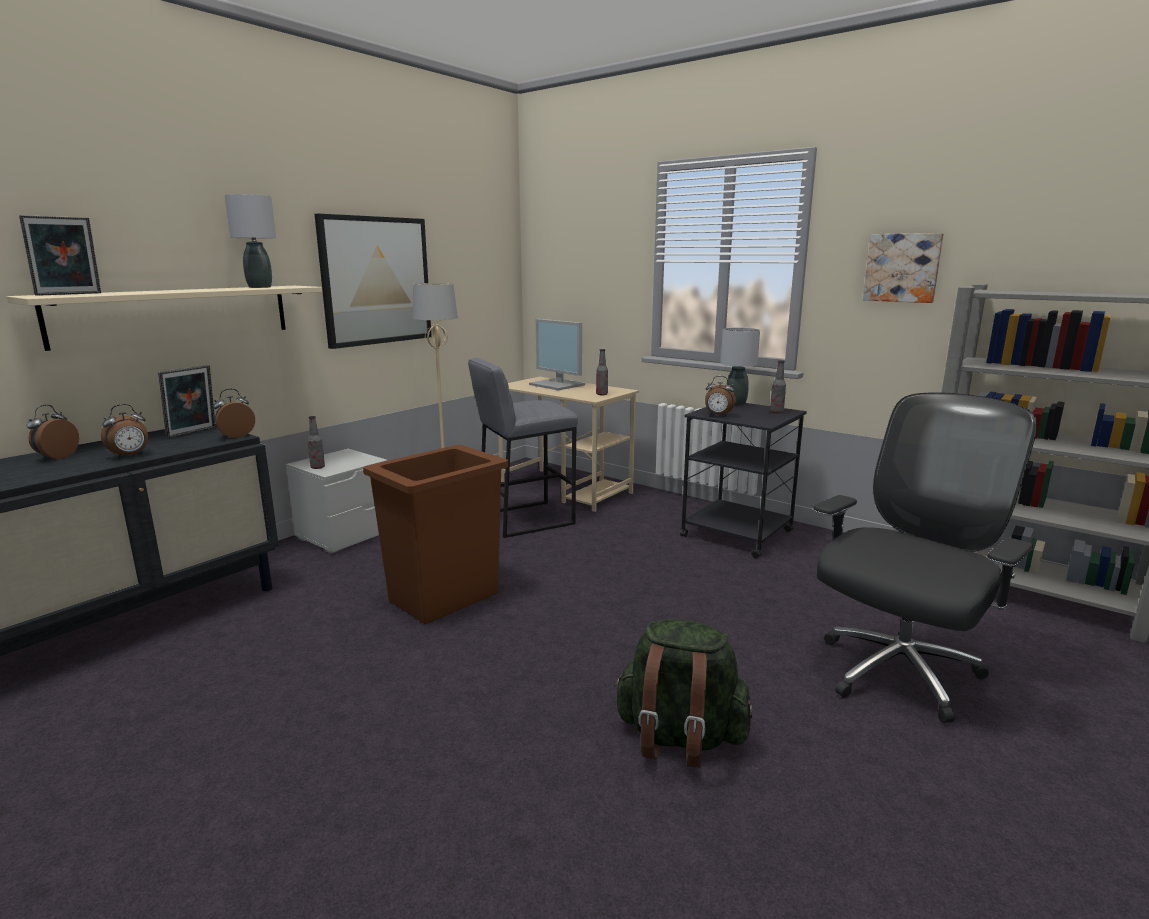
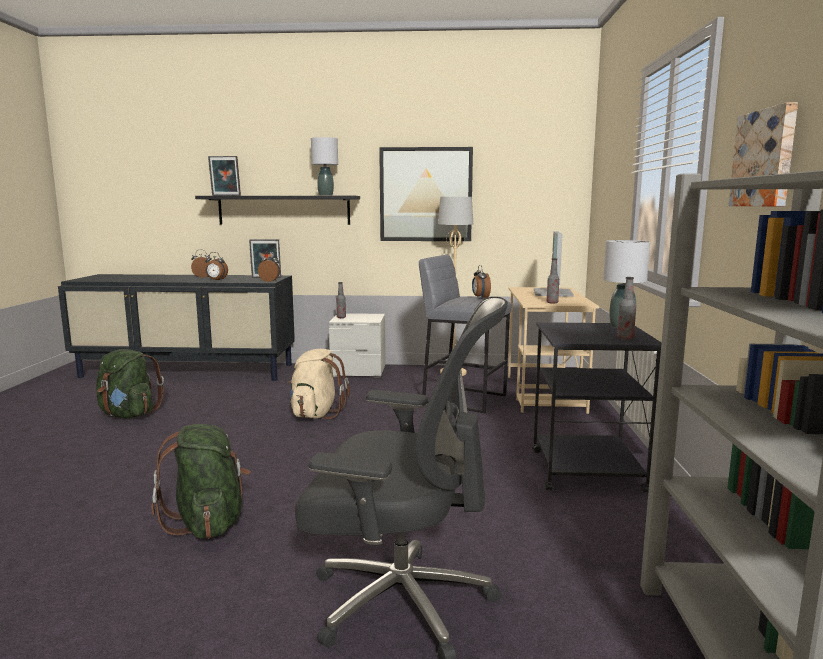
camera: 55 degrees right, 5 degrees down
beige shelf [7,286,322,351] -> black shelf [195,196,360,225]
brown trash can [363,445,508,624] -> beige backpack [287,349,350,419]
alarm clock [705,376,736,417] -> alarm clock moved to [472,265,491,299]
none -> green backpack [96,349,164,418]

